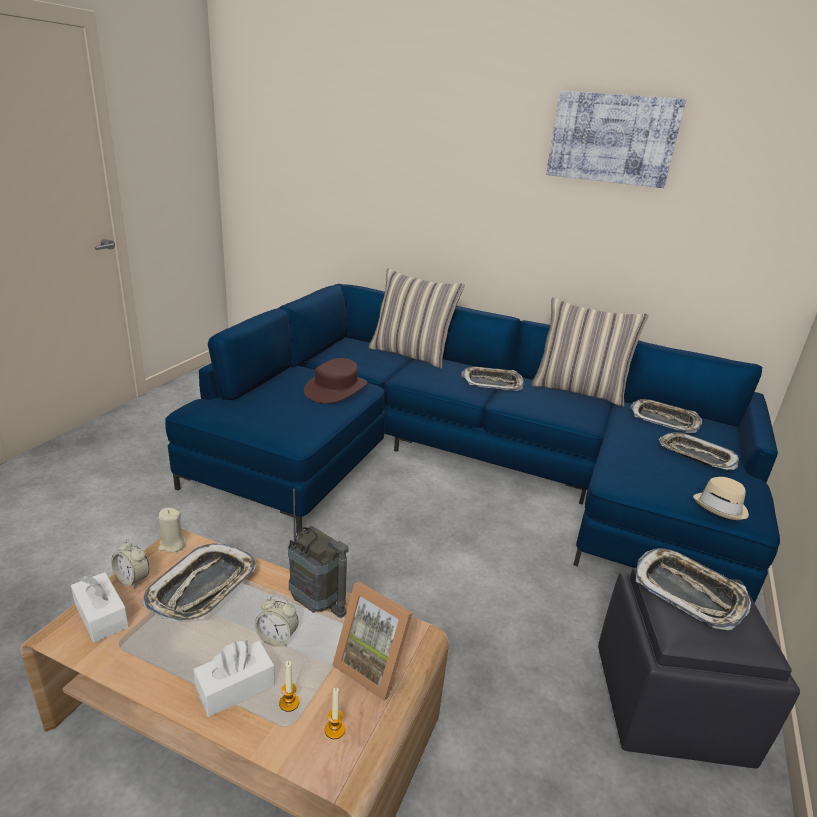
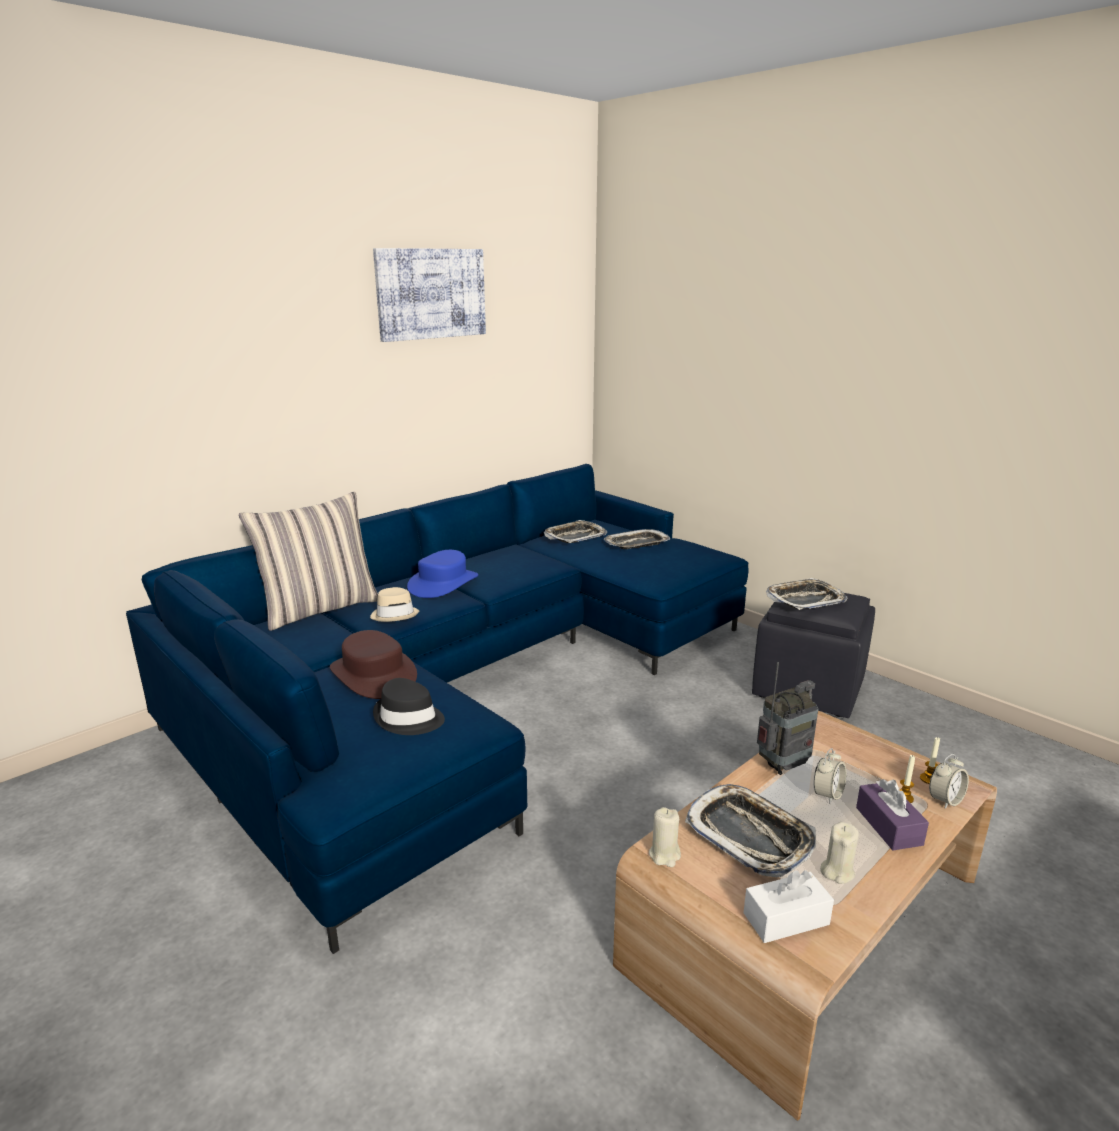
camera: 65 degrees left, 5 degrees down
alarm clock [111,539,149,589] -> alarm clock moved to [929,754,969,809]
white tissue box [194,640,275,717] -> purple tissue box [856,779,929,850]
picture frame [333,581,413,701] -> none
tray [461,367,524,391] -> blue hat [407,550,478,598]
pillow [531,298,649,407] -> none
beige hat [693,477,749,520] -> beige hat moved to [370,587,419,622]
none -> black hat [373,678,445,735]
none -> beige candle [820,822,859,884]

